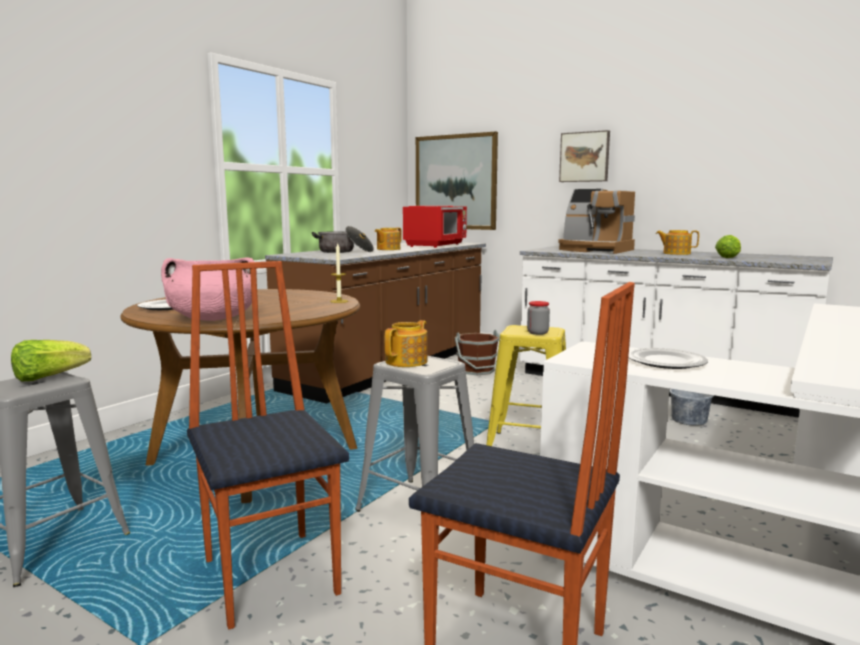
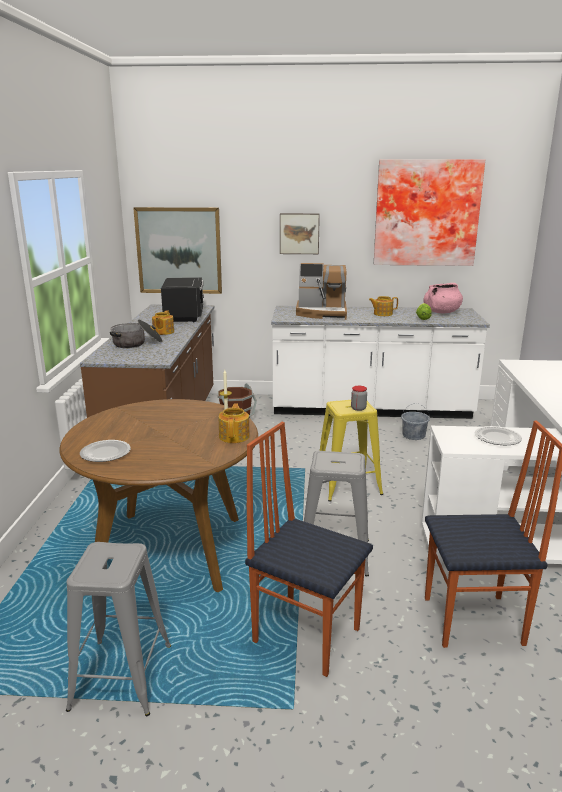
camera: 30 degrees left, 10 degrees up
lettuce [11,340,91,381] -> none
pink cooking pot [161,257,257,321] -> pink cooking pot moved to [423,283,463,313]
teapot [385,320,427,367] -> teapot moved to [219,403,250,443]
red microwave [403,206,467,248] -> black microwave [161,277,204,322]
none -> picture [374,159,485,266]

